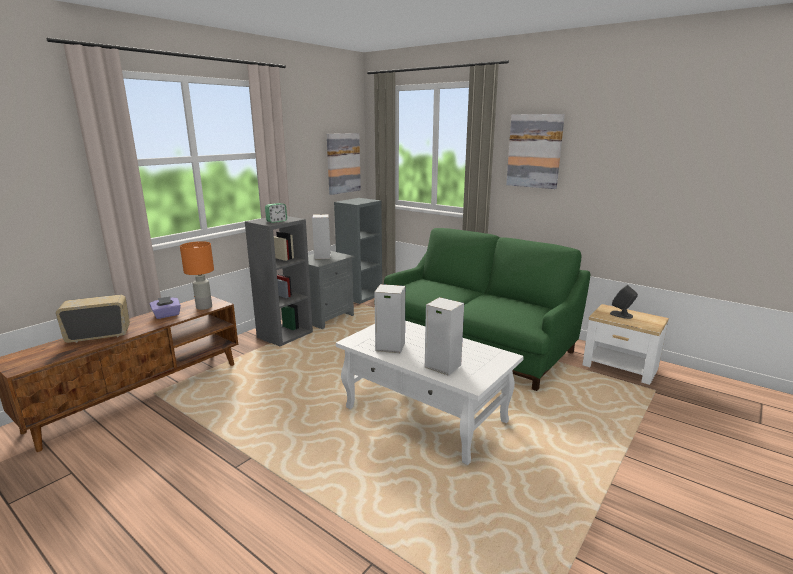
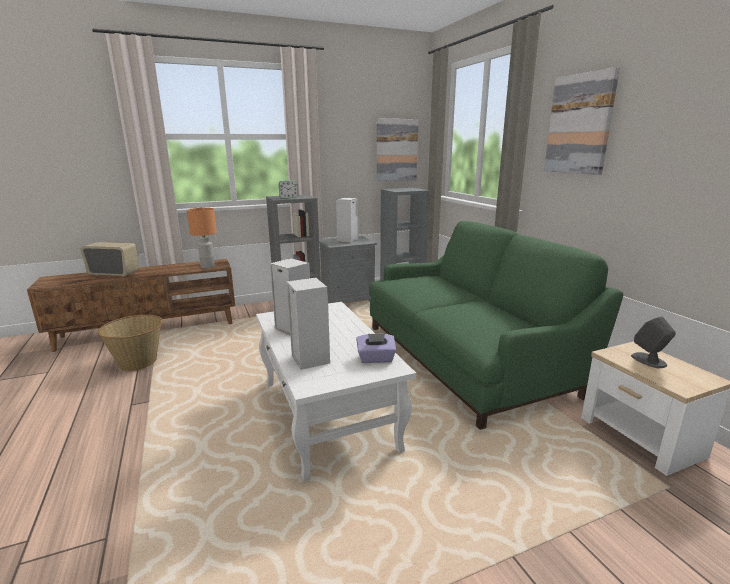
camera: 30 degrees right, 0 degrees up
purple tissue box [149,296,181,319] -> purple tissue box moved to [356,334,396,363]
none -> basket [98,315,164,371]

